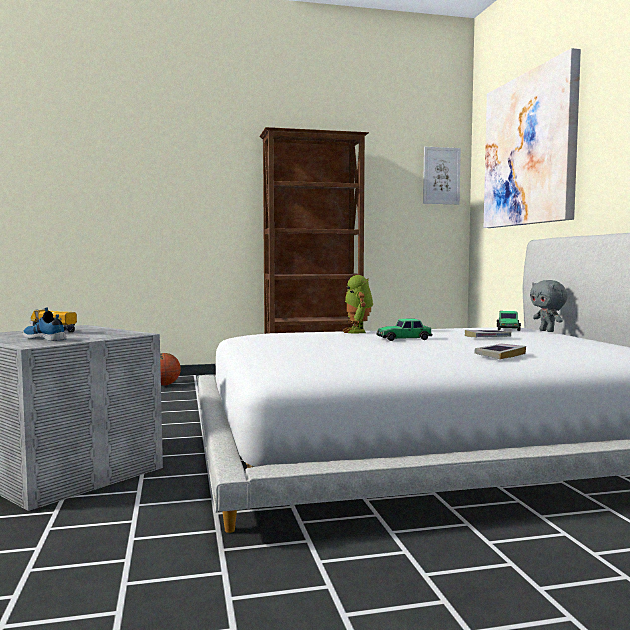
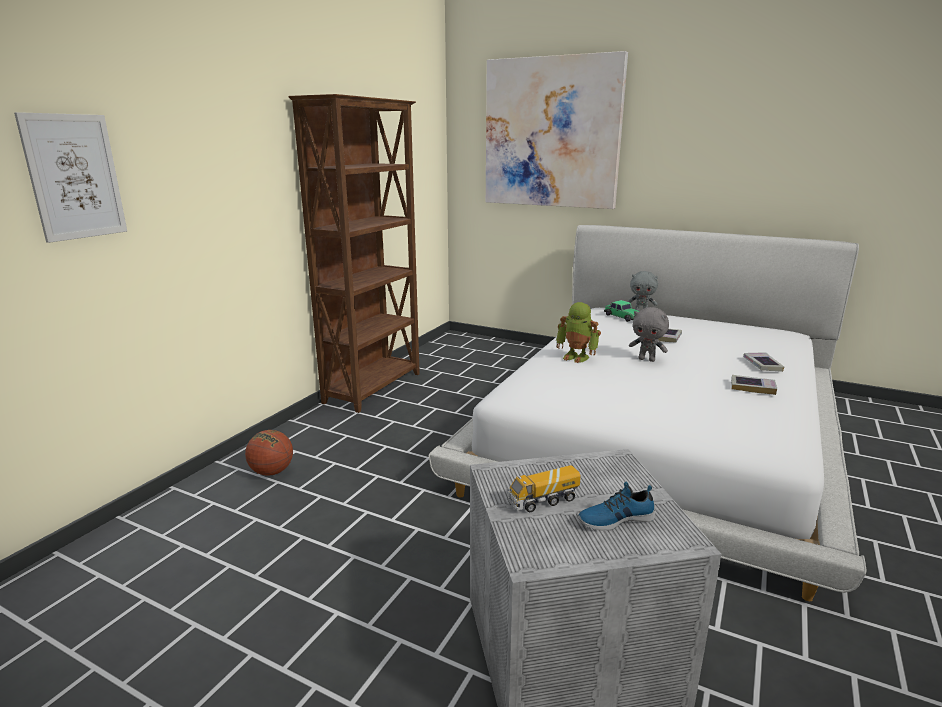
camera: 50 degrees left, 15 degrees up
toy car [377,318,432,341] -> grey plush toy [629,307,669,362]
picture [423,147,461,204] -> picture moved to [14,112,127,243]
none -> book [731,375,777,395]

